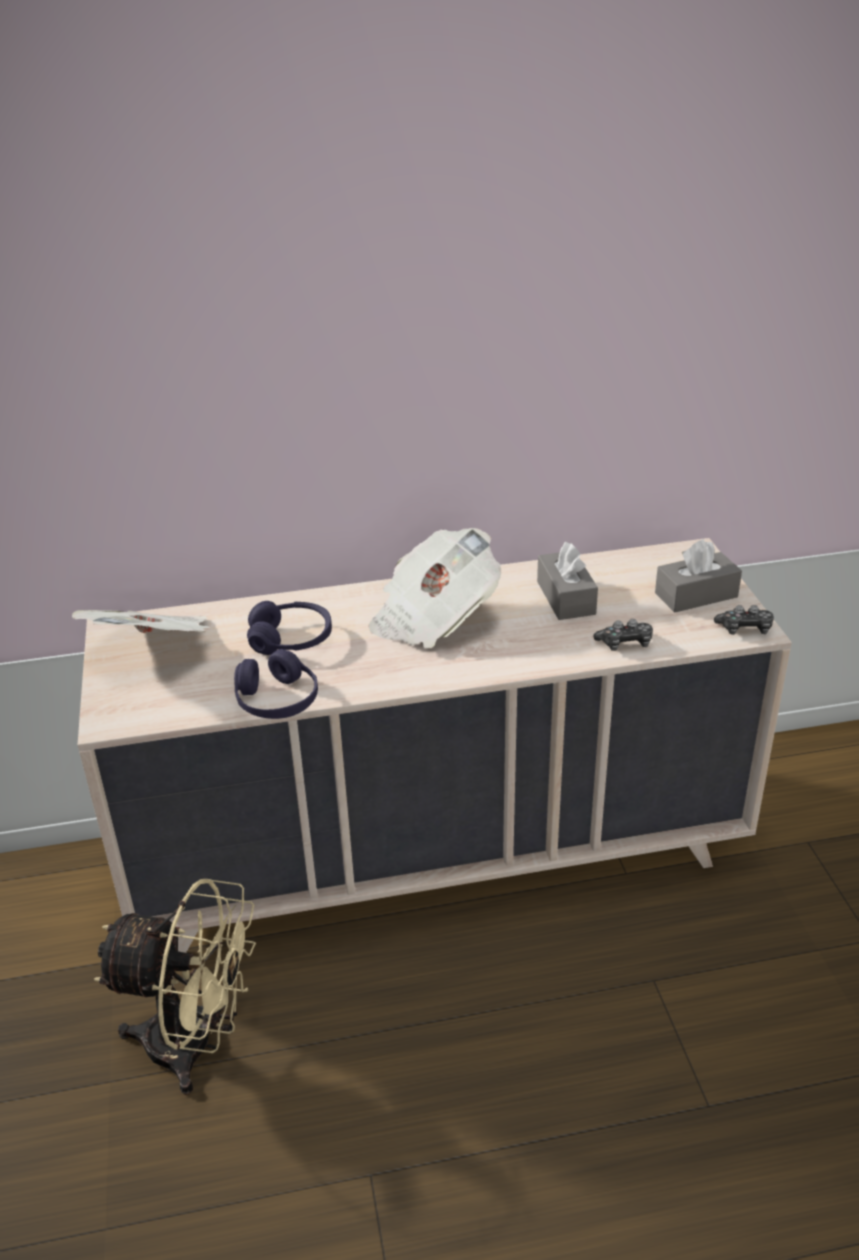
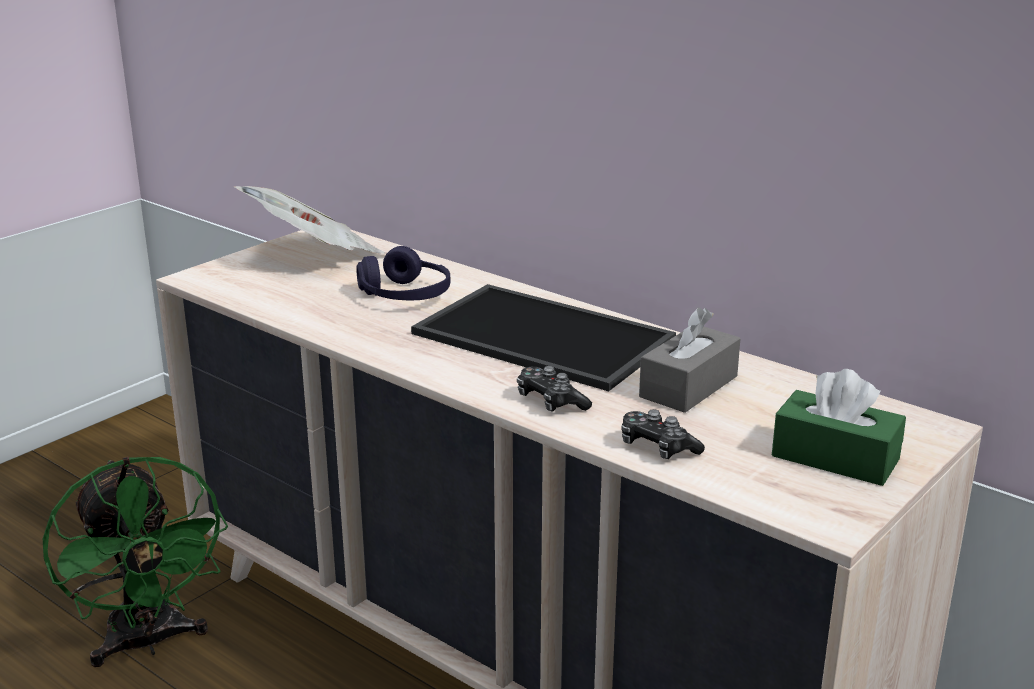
camera: 50 degrees right, 10 degrees down
beige fan [94,879,256,1095] -> green fan [43,457,228,667]
purple headphones [234,649,318,719] -> none
newspaper [368,528,501,648] -> tray [411,284,676,391]
grey tissue box [655,539,742,613] -> green tissue box [772,369,906,486]
game controller [714,605,774,635] -> game controller moved to [517,366,592,412]

